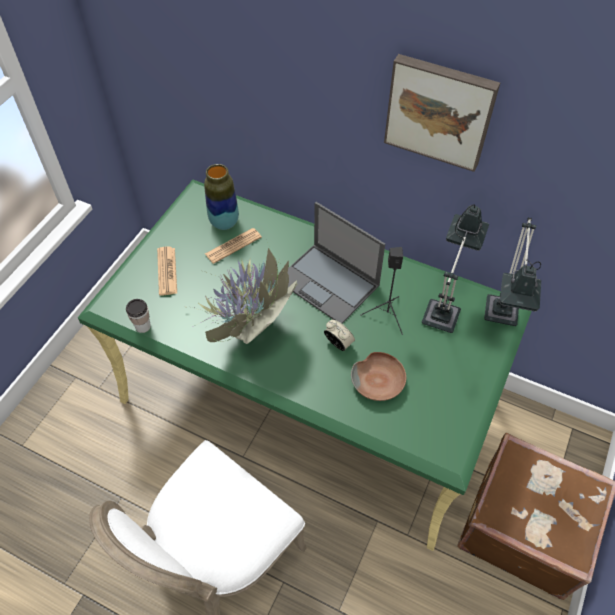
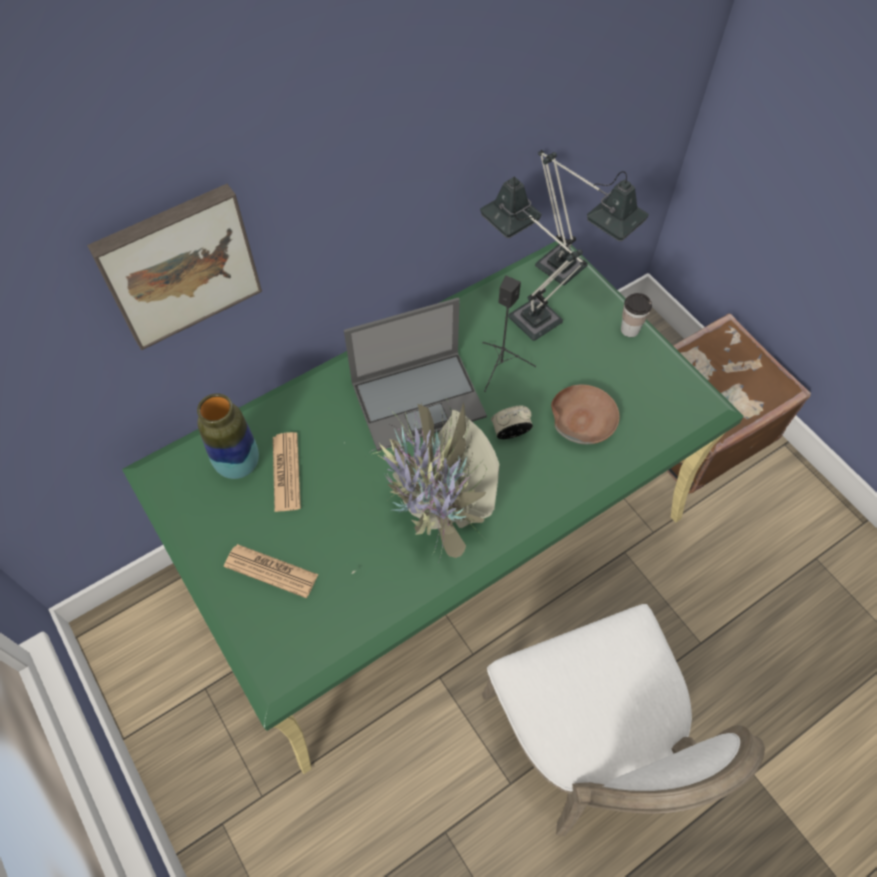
camera: 60 degrees left, 5 degrees up
cup [126,299,151,333] -> cup moved to [621,293,652,337]
picture [384,54,500,172] -> picture moved to [87,184,262,350]

